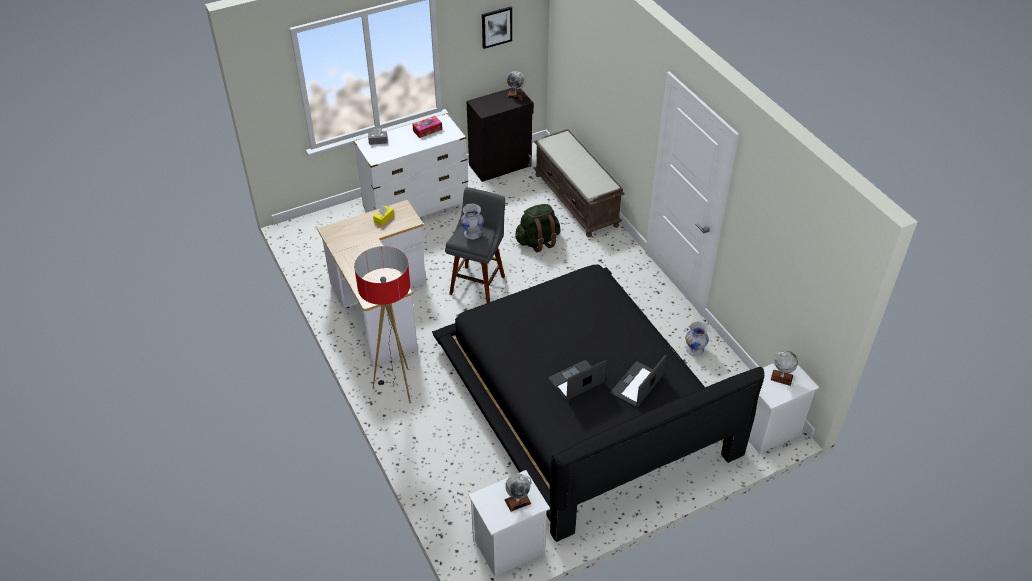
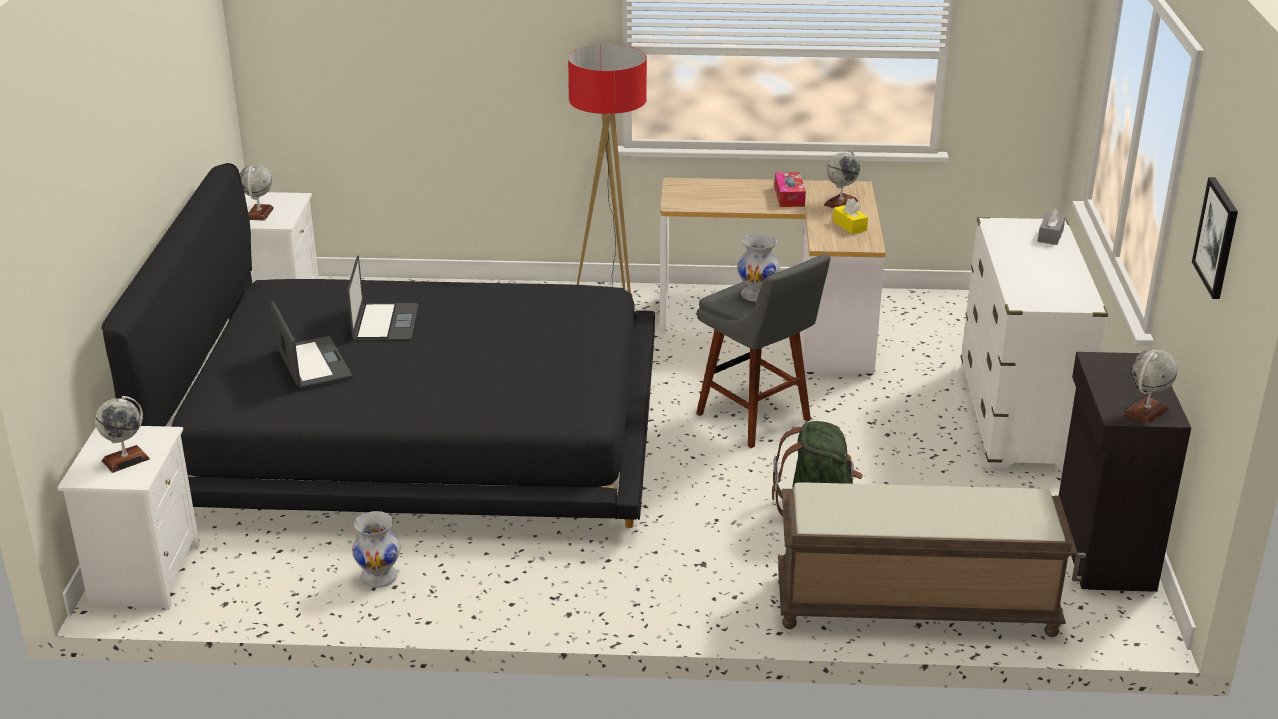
camera: 120 degrees right, 15 degrees down
tissue box [412,116,442,138] -> tissue box moved to [774,172,806,207]
none -> globe [824,150,860,208]

